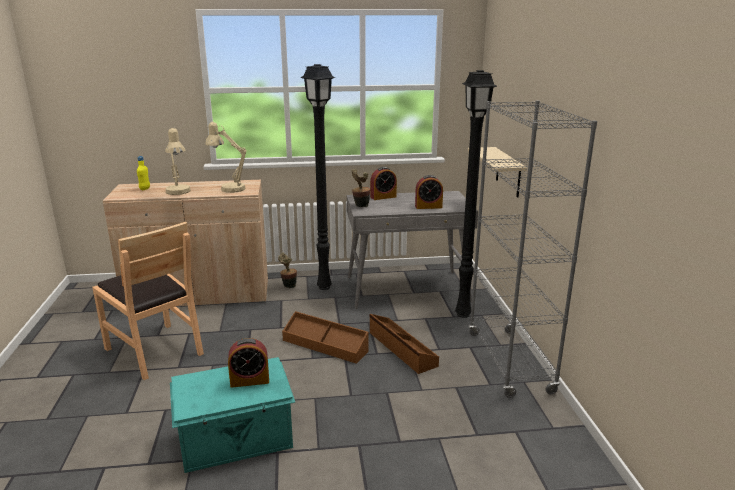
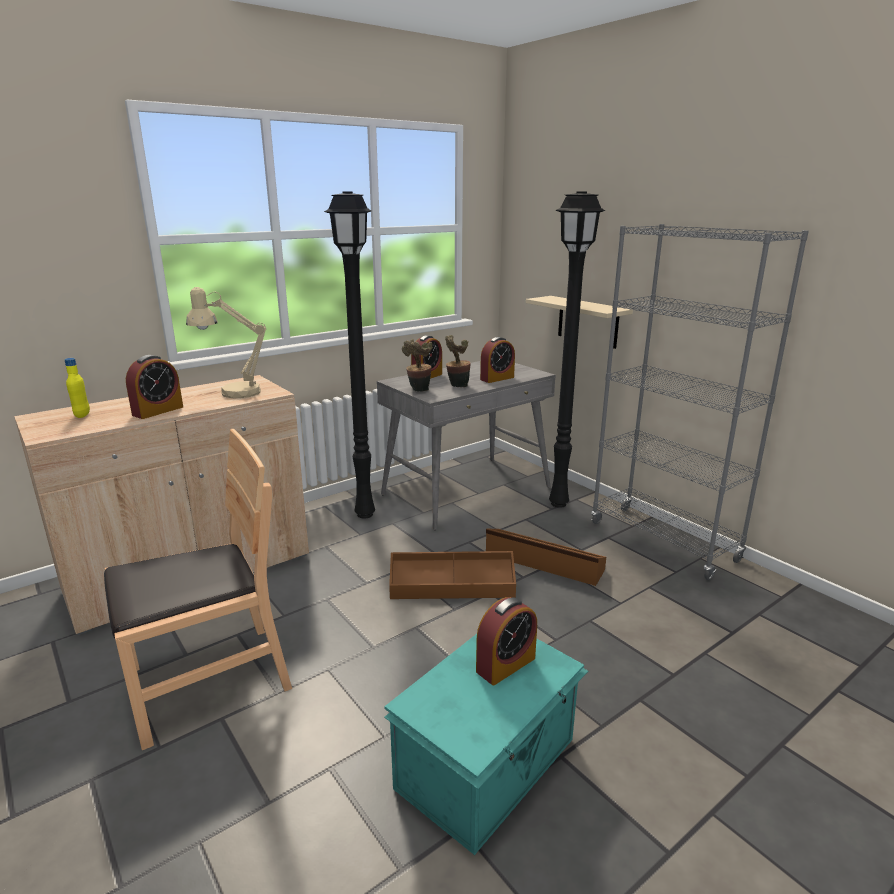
camera: 30 degrees left, 0 degrees up
brown chair [92,222,204,380] -> brown chair turned 45 degrees counterclockwise [104,429,292,750]
beige table lamp [165,128,191,195] -> alarm clock [126,355,183,419]
potted plant [278,253,297,288] -> potted plant moved to [445,335,471,387]

